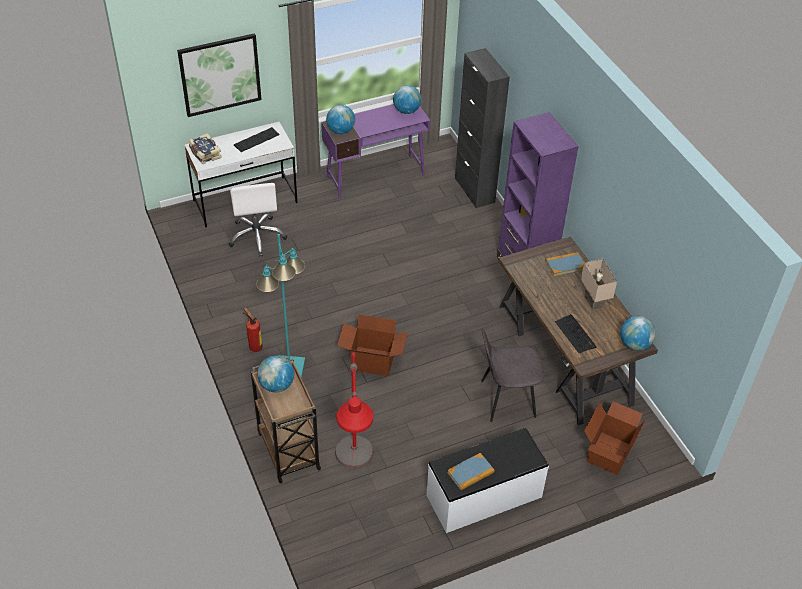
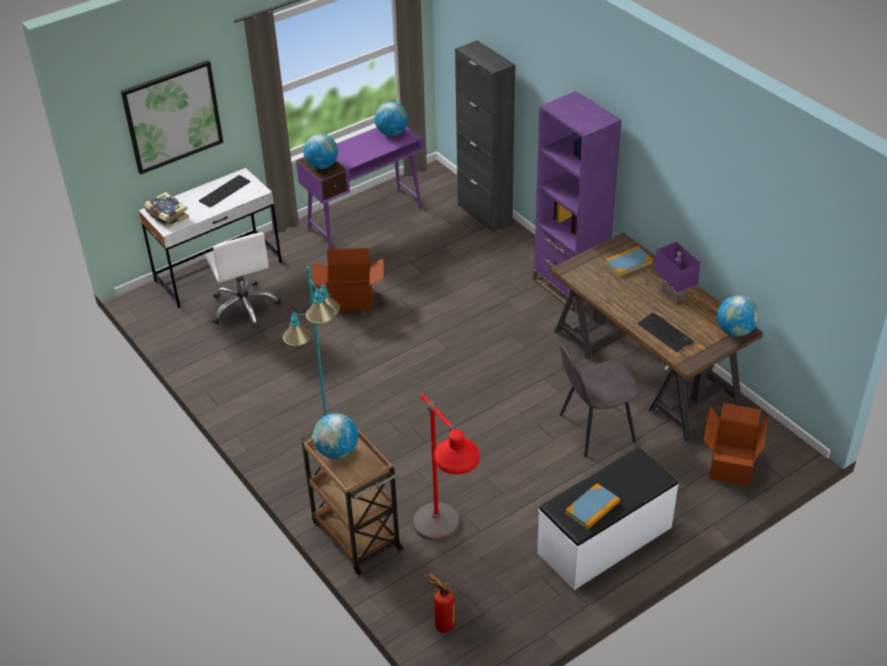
camera: 10 degrees left, 5 degrees down
fire extinguisher [243,307,263,352] -> fire extinguisher moved to [427,573,454,633]
cardboard box [337,314,408,376] -> cardboard box moved to [311,248,384,312]
beige table lamp [581,259,617,310] -> purple table lamp [654,242,701,304]

